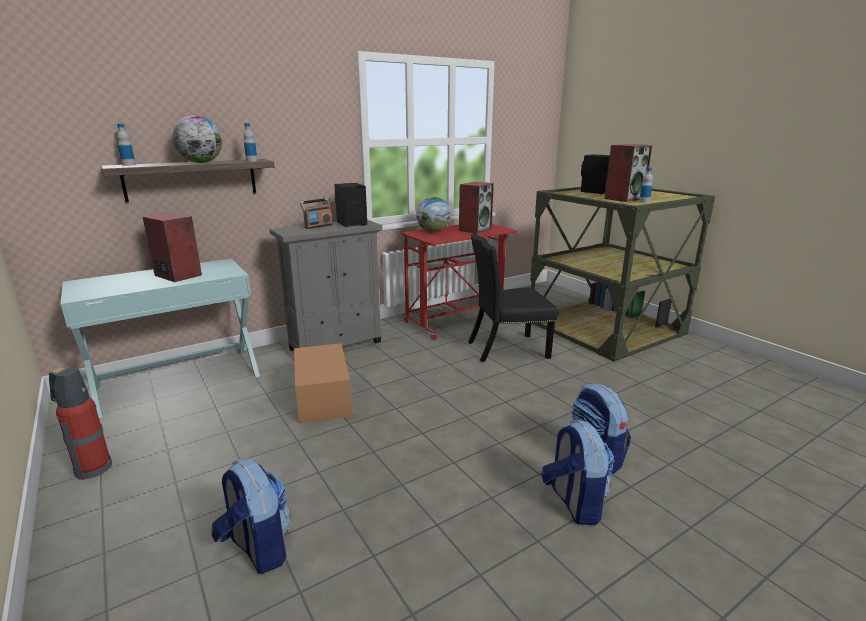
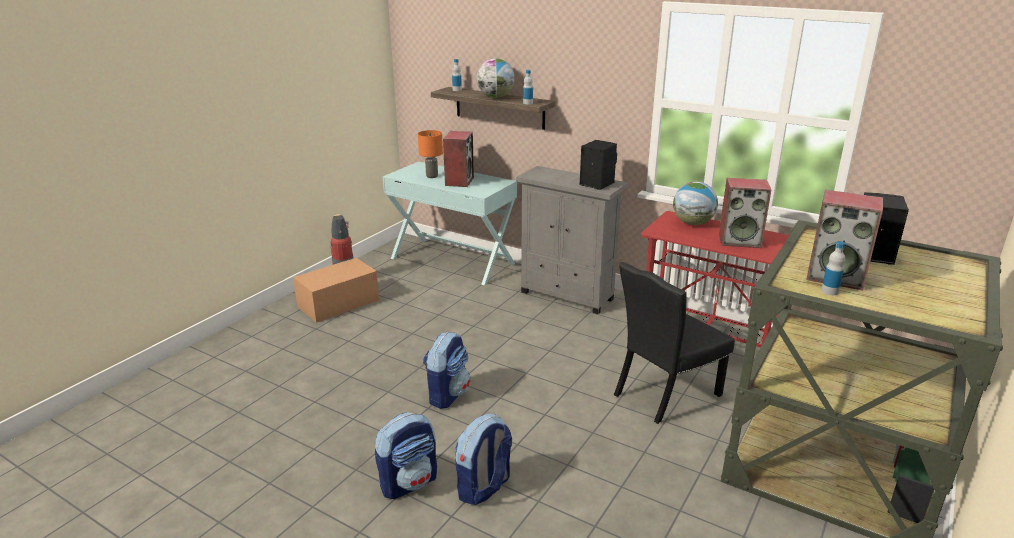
camera: 65 degrees right, 5 degrees up
backpack [211,458,291,574] -> backpack moved to [423,332,470,409]
cardboard box [294,343,352,424] -> cardboard box moved to [293,258,379,323]
radio [300,198,332,229] -> none
black chair [468,234,558,362] -> black chair turned 90 degrees counterclockwise [614,262,735,424]
none -> orange table lamp [418,130,443,178]

